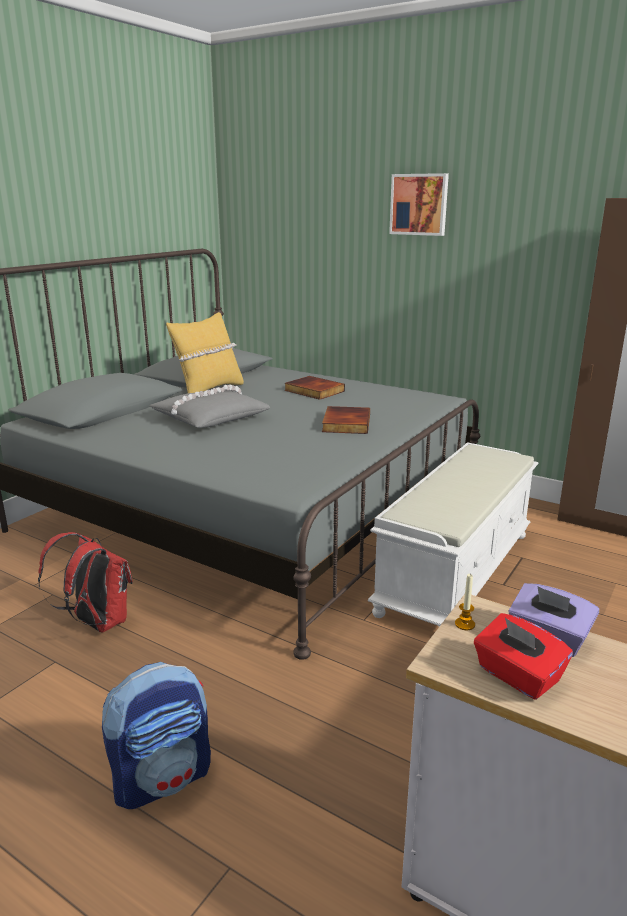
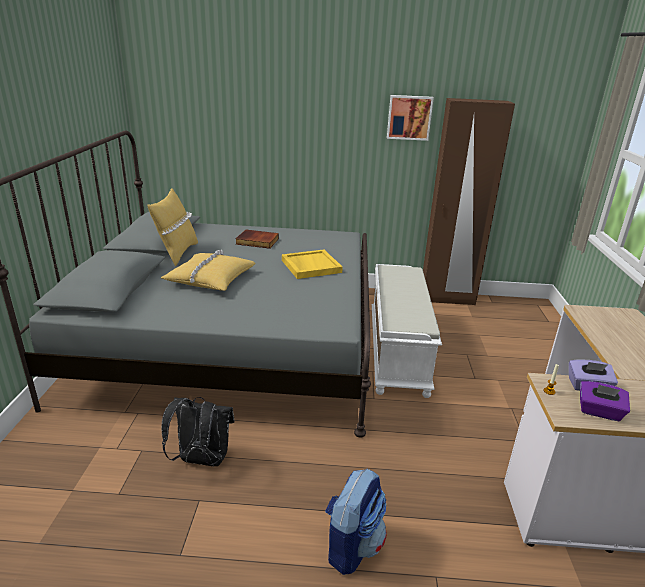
camera: 30 degrees left, 5 degrees up
red backpack [38,532,133,633] -> black backpack [161,397,235,466]
grey pillow [149,385,270,428] -> yellow pillow [161,250,256,291]
book [322,406,370,434] -> yellow tray [282,249,343,279]
picture [389,173,449,236] -> picture moved to [387,95,434,141]
red tissue box [474,613,573,700] -> purple tissue box [580,381,630,421]

